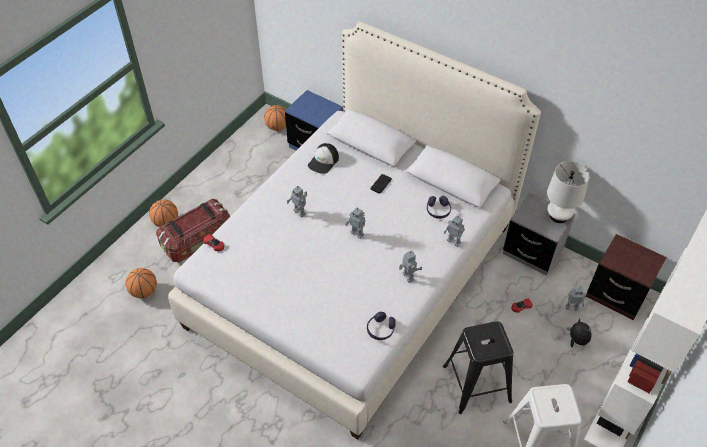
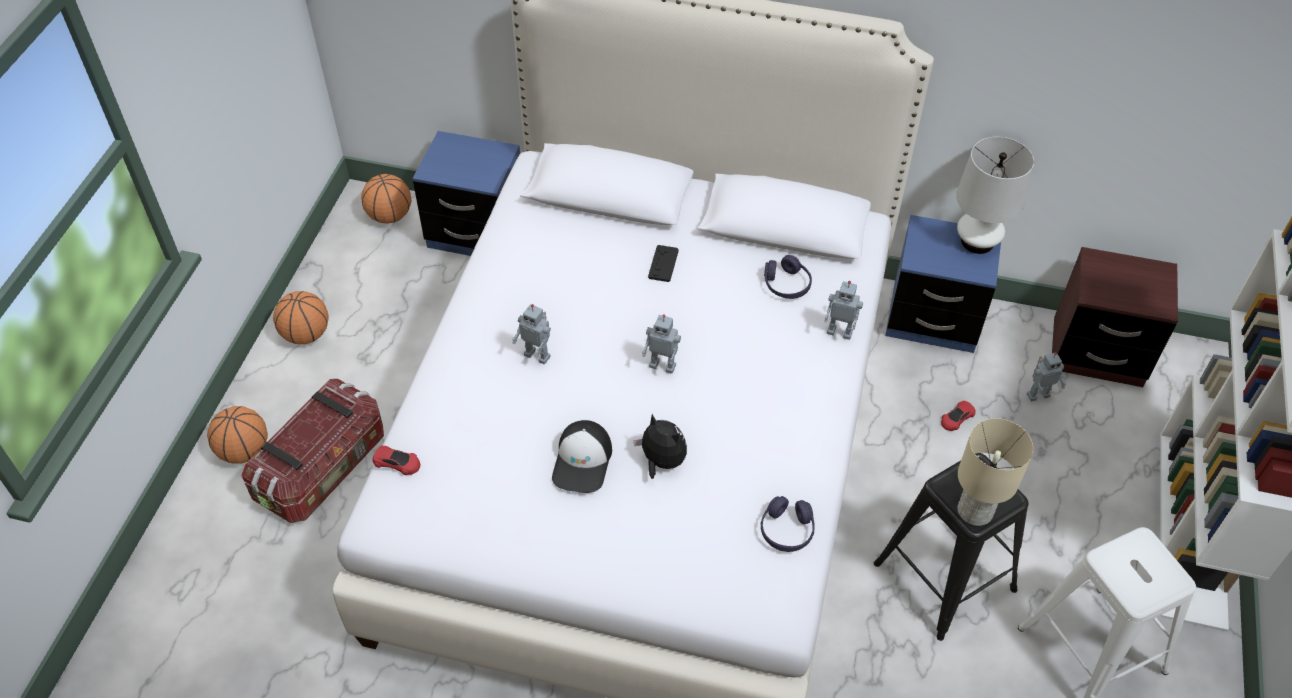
camera: 20 degrees left, 0 degrees up
basketball [125,268,157,298] -> basketball moved to [273,291,329,344]
cap [308,143,339,174] -> cap moved to [552,420,612,493]
toy robot [399,251,422,283] -> none
grey nightstand [503,193,575,276] -> blue nightstand [885,215,1001,353]
plush toy [566,319,592,347] -> plush toy moved to [634,414,687,479]
none -> beige table lamp [958,418,1033,526]

